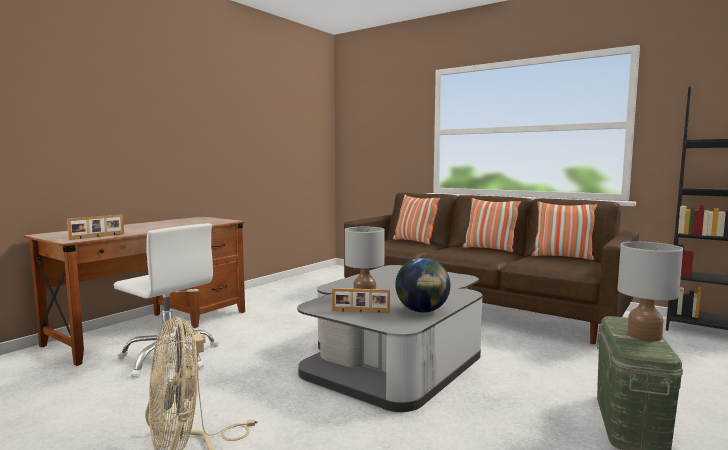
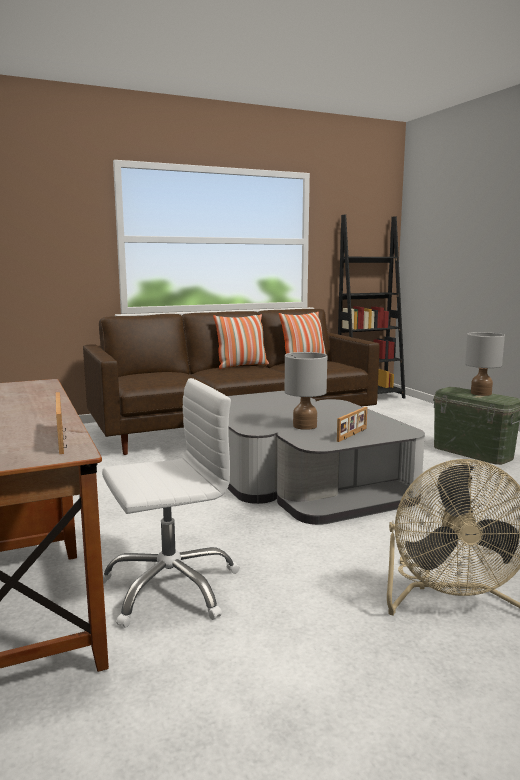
camera: 60 degrees left, 5 degrees up
pillow [393,195,440,244] -> none
globe [395,258,450,313] -> none

